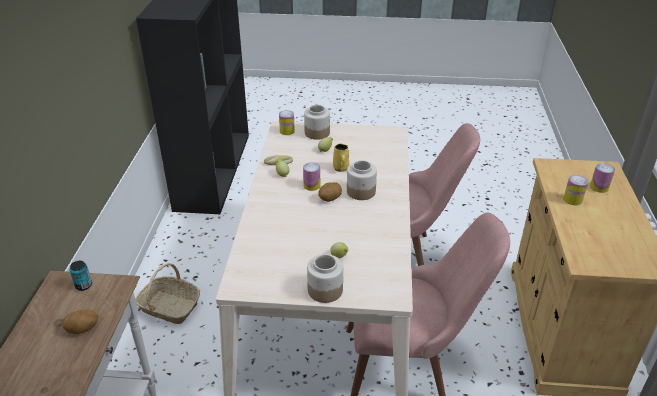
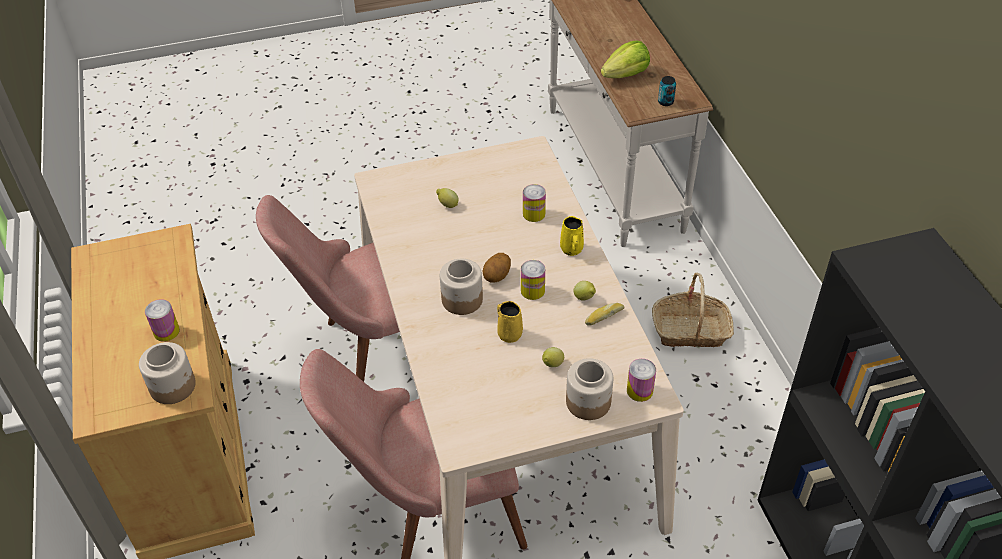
camera: 160 degrees right, 10 degrees up
potato [62,310,98,334] -> lettuce [601,41,650,78]
jar [307,254,343,303] -> jar moved to [139,342,196,404]
can [590,163,615,193] -> can moved to [523,184,546,222]
none -> yellow mug [560,216,584,256]

